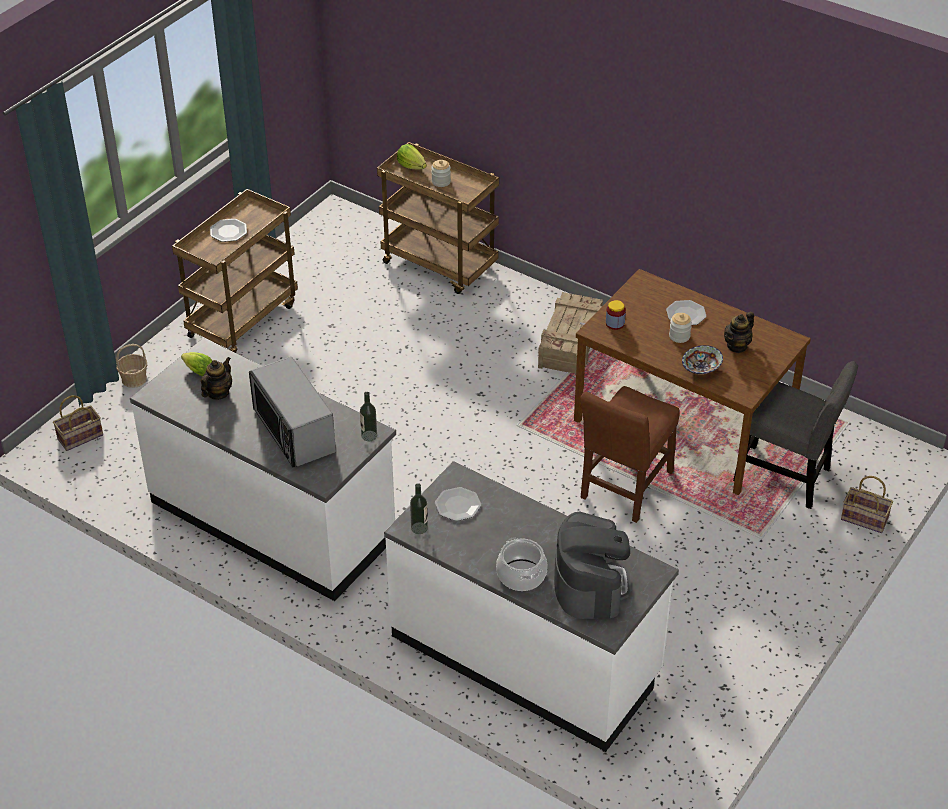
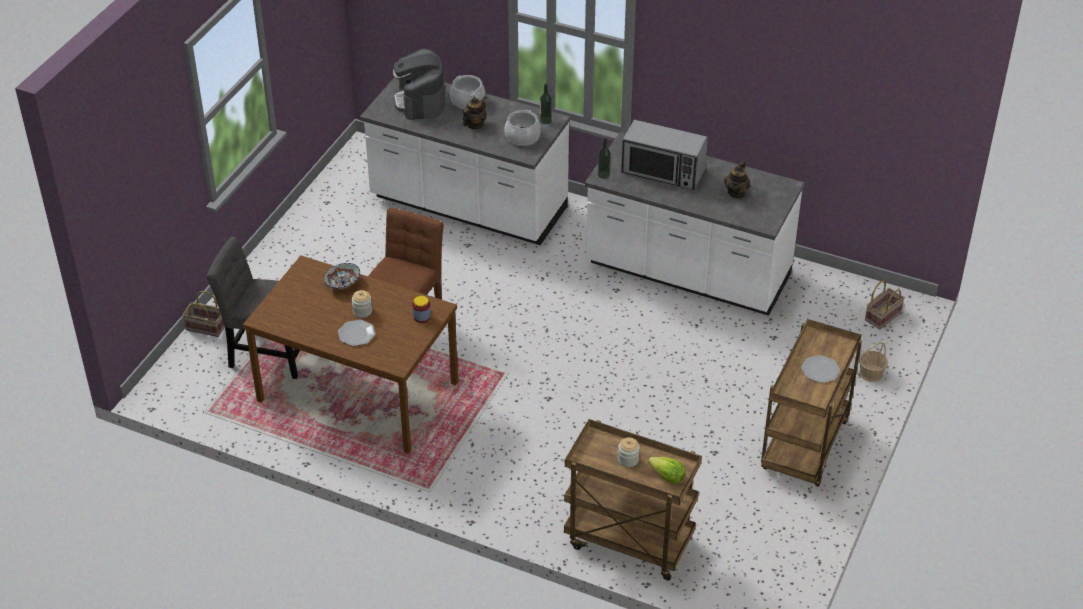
camera: 170 degrees right, 0 degrees up
lettuce [181,352,212,376] -> none
microwave [249,356,336,468] -> microwave turned 150 degrees clockwise [621,120,708,190]
plate [435,487,481,521] -> cooking pot [505,110,541,146]
crate [538,292,603,375] -> none
teapot [724,312,754,353] -> teapot moved to [463,97,487,129]

